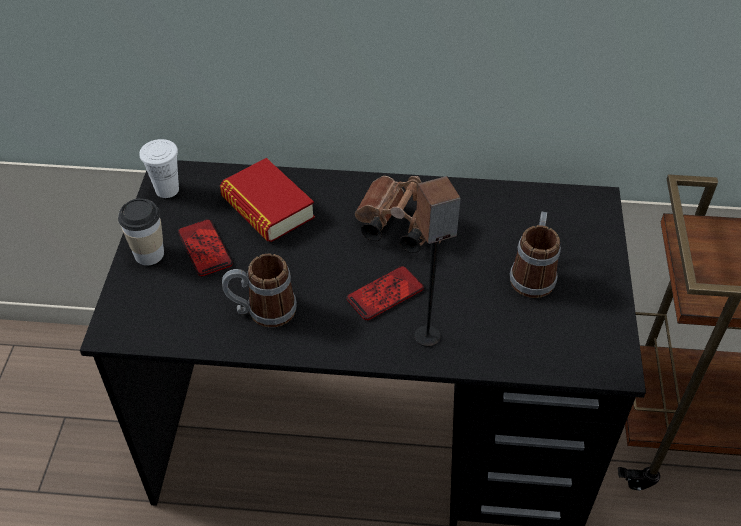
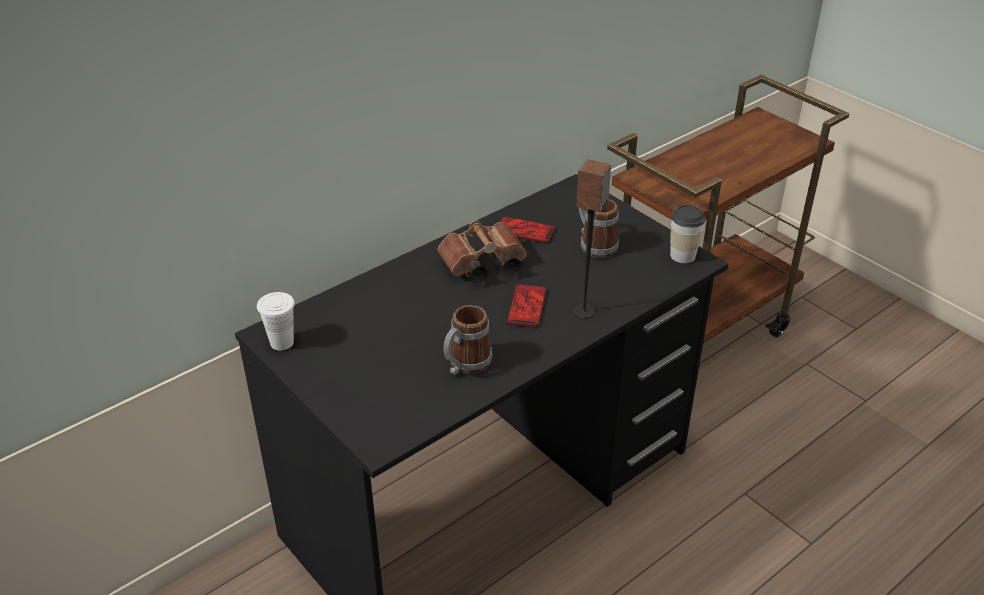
camera: 45 degrees left, 10 degrees down
cup [118,198,164,266] -> cup moved to [670,205,706,263]
phone [178,219,233,276] -> phone moved to [499,216,556,243]
book [220,158,315,242] -> none

